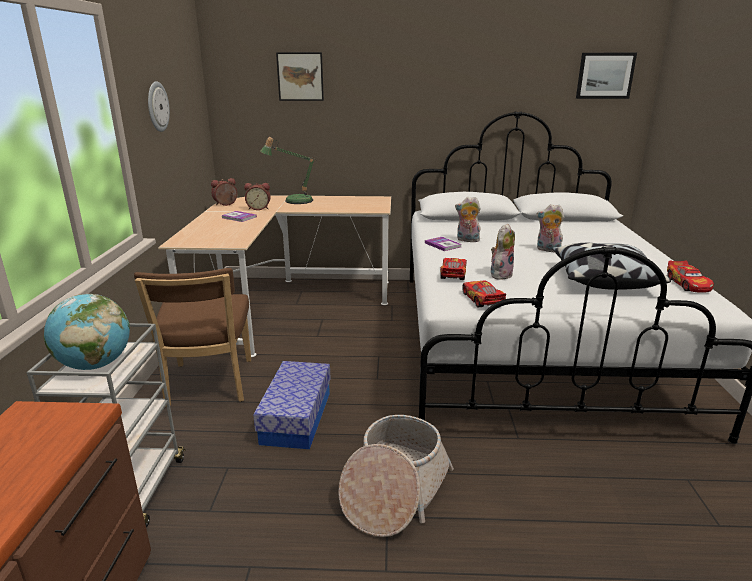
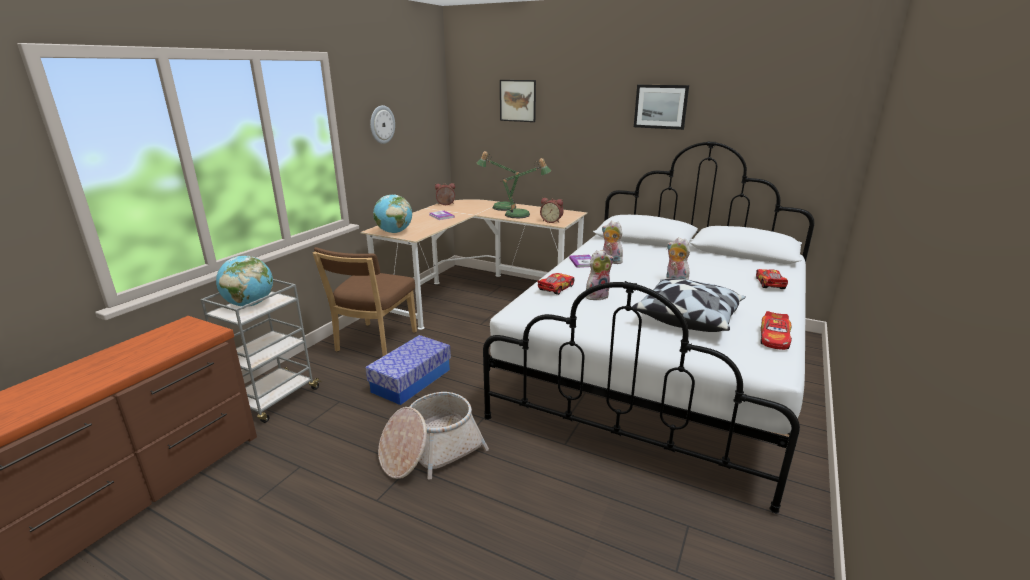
camera: 25 degrees right, 0 degrees up
alarm clock [244,183,271,210] -> alarm clock moved to [540,198,564,223]
toy car [462,281,506,307] -> toy car moved to [756,269,788,289]
picture [576,53,637,99] -> picture moved to [634,85,689,130]
none -> globe [373,195,412,233]
none -> table lamp [501,158,551,218]

